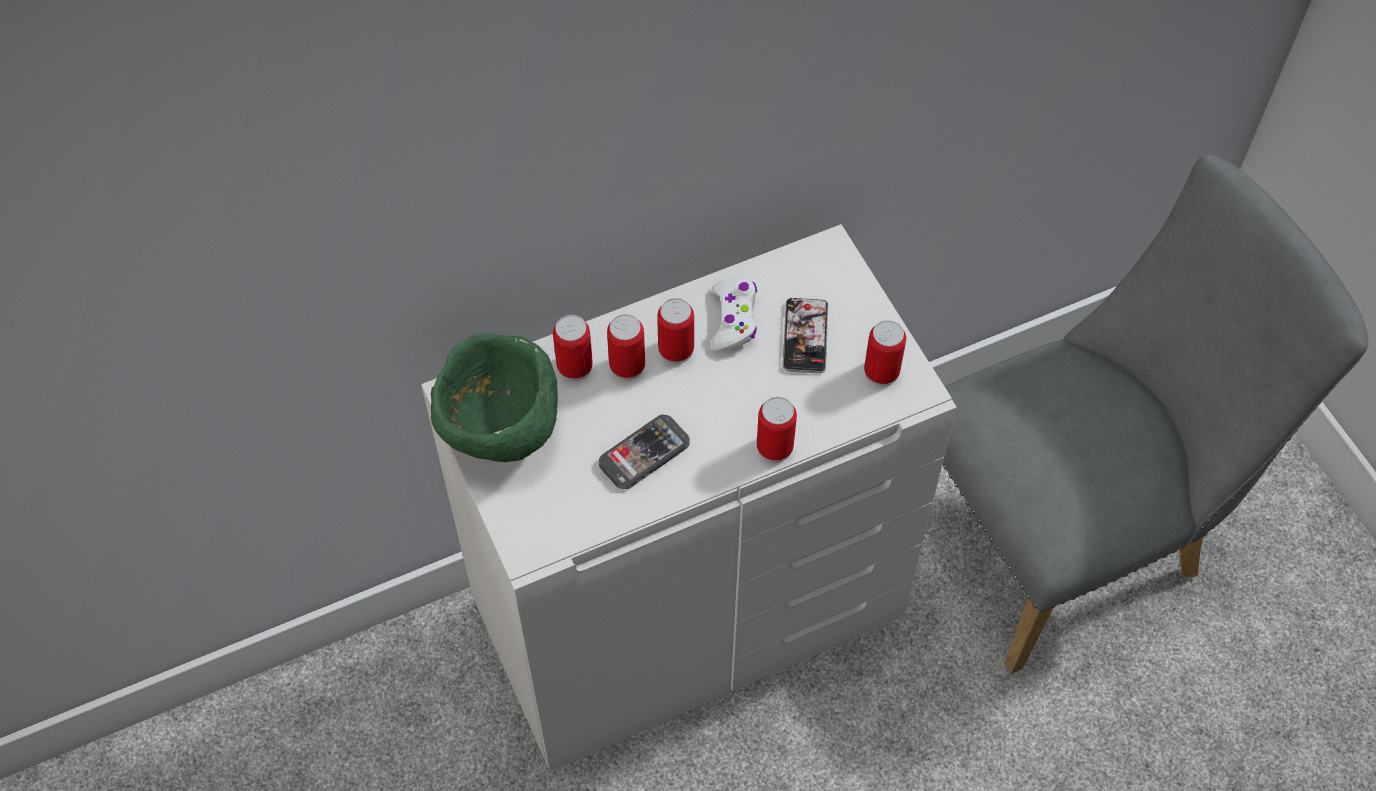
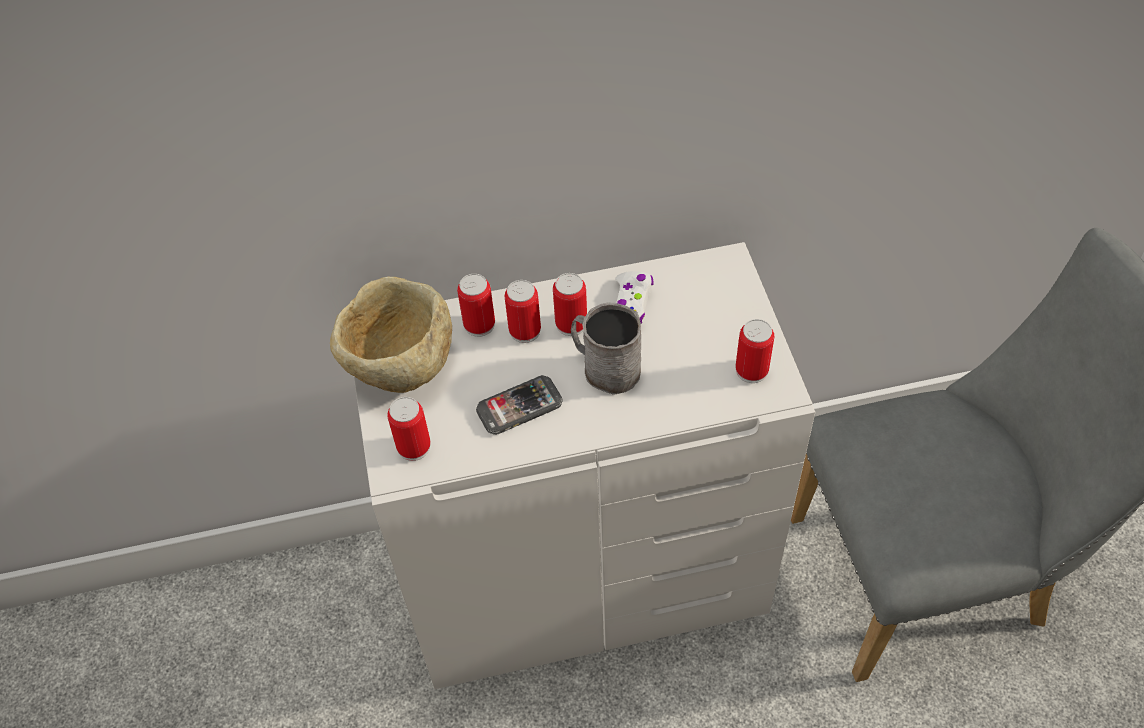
camera: 15 degrees right, 5 degrees down
green bowl [431,333,558,462] -> beige bowl [330,276,452,393]
can [757,397,797,463] -> can moved to [387,397,431,461]
phone [783,298,828,373] -> none
none -> grey mug [571,303,641,395]

